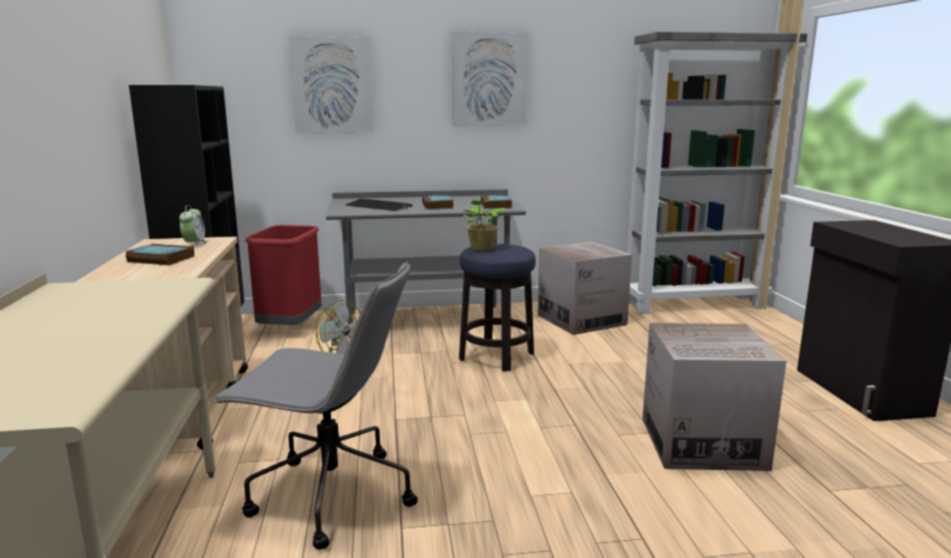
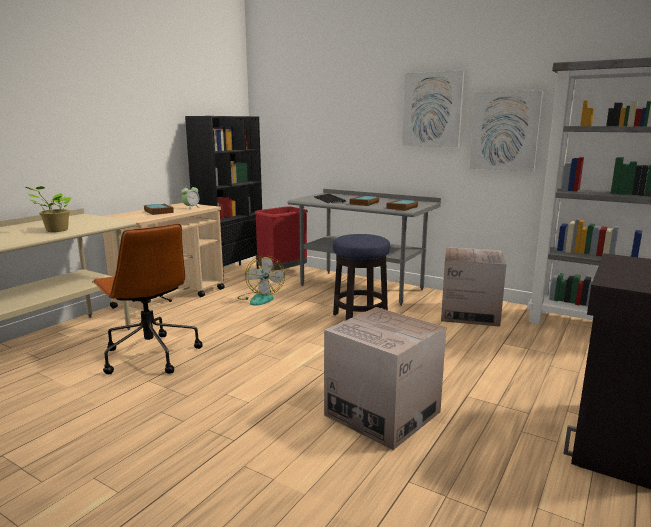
camera: 40 degrees right, 0 degrees up
grey office chair [212,261,418,550] -> brown office chair [92,223,203,374]
picture [289,36,373,133] -> picture moved to [470,90,543,171]
potted plant [463,198,505,251] -> potted plant moved to [24,186,71,232]

